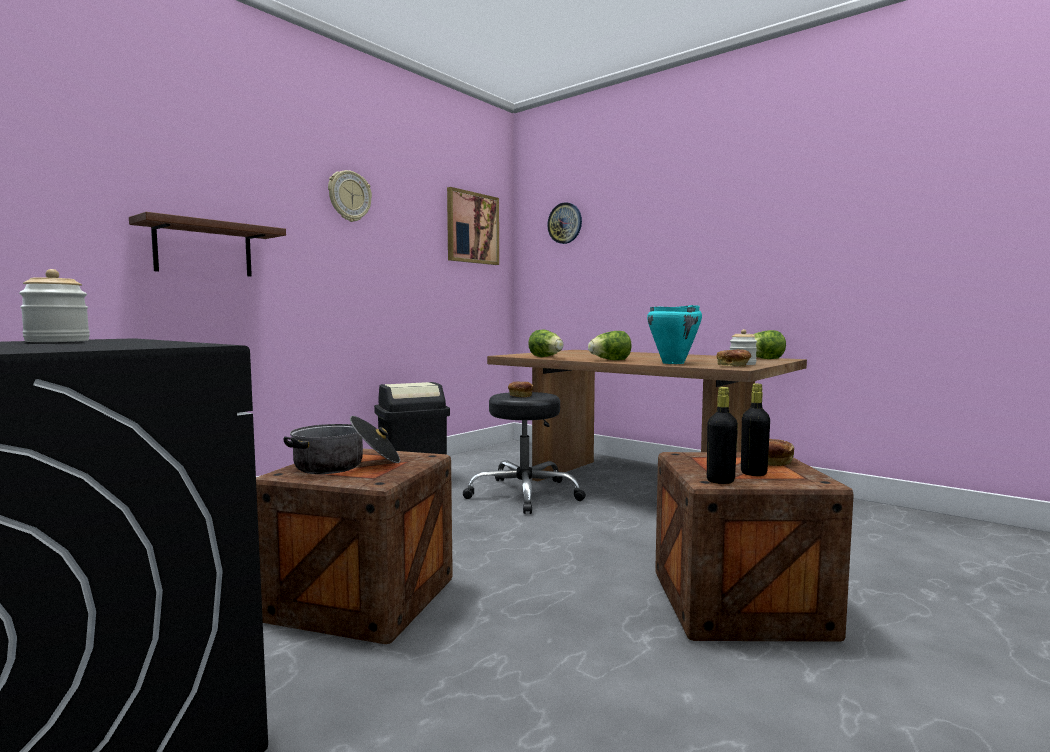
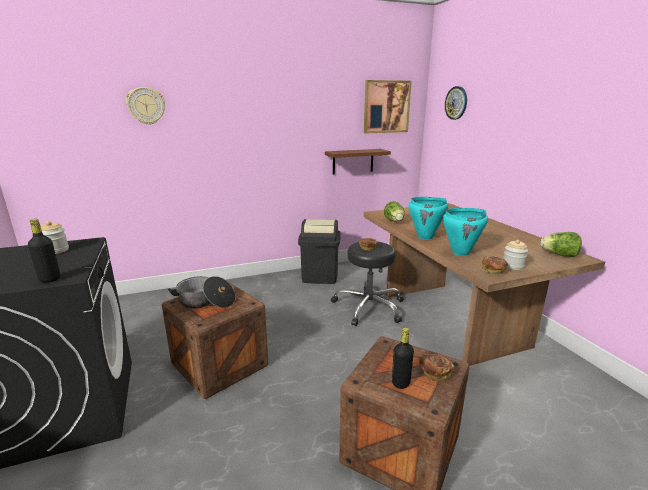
camera: 30 degrees right, 15 degrees up
brown shelf [129,212,286,276] -> brown shelf moved to [325,149,391,175]
wall clock [328,170,372,222] -> wall clock moved to [126,87,165,125]
lettuce [588,331,632,360] -> turquoise cooking pot [409,197,448,240]
black bottle [707,387,738,484] -> black bottle moved to [28,219,61,283]

